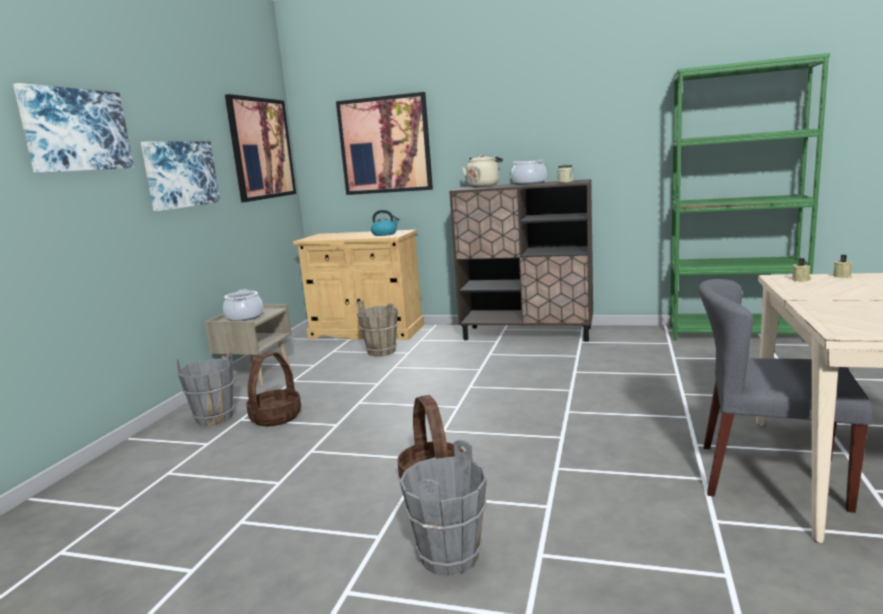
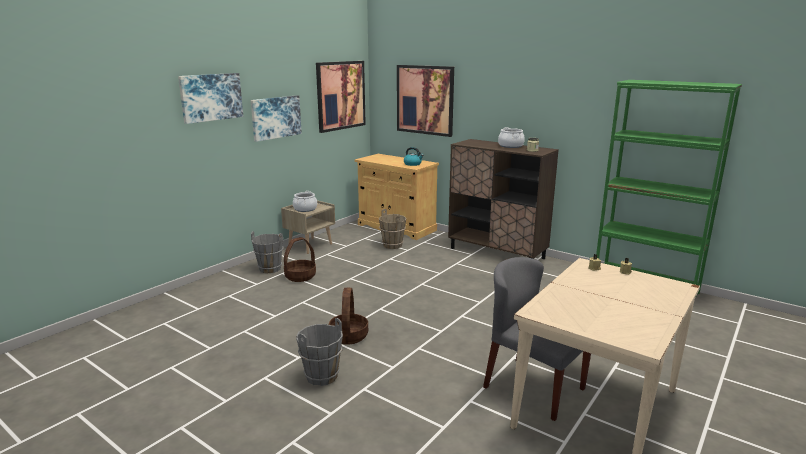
camera: 20 degrees right, 5 degrees up
beige kettle [462,155,503,187] -> none

